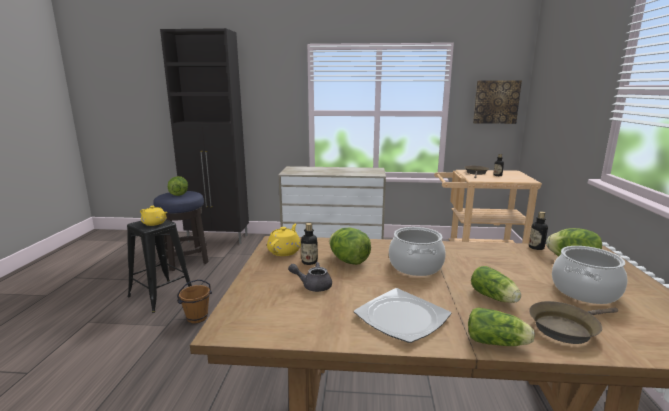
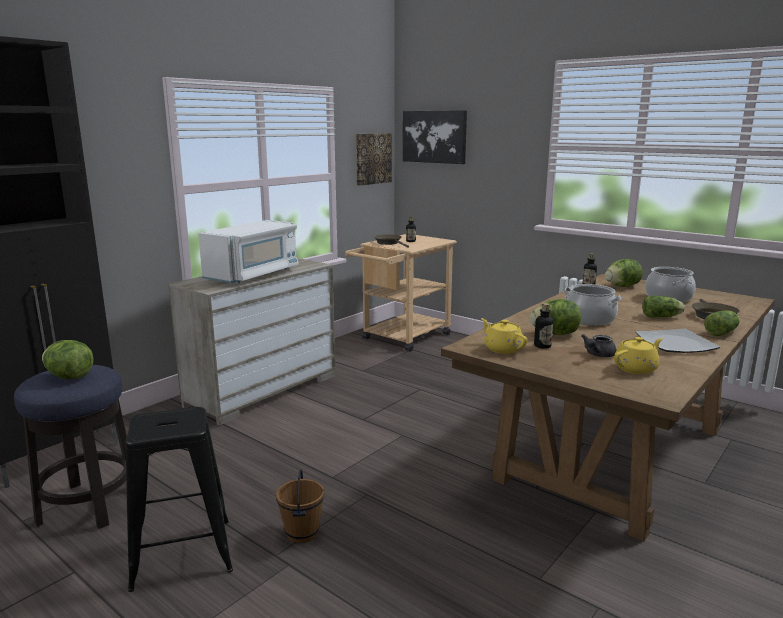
camera: 55 degrees left, 0 degrees up
yellow teapot [140,206,167,226] -> yellow teapot moved to [614,337,663,374]
none -> white microwave [198,220,299,283]
none -> picture [403,110,467,164]

